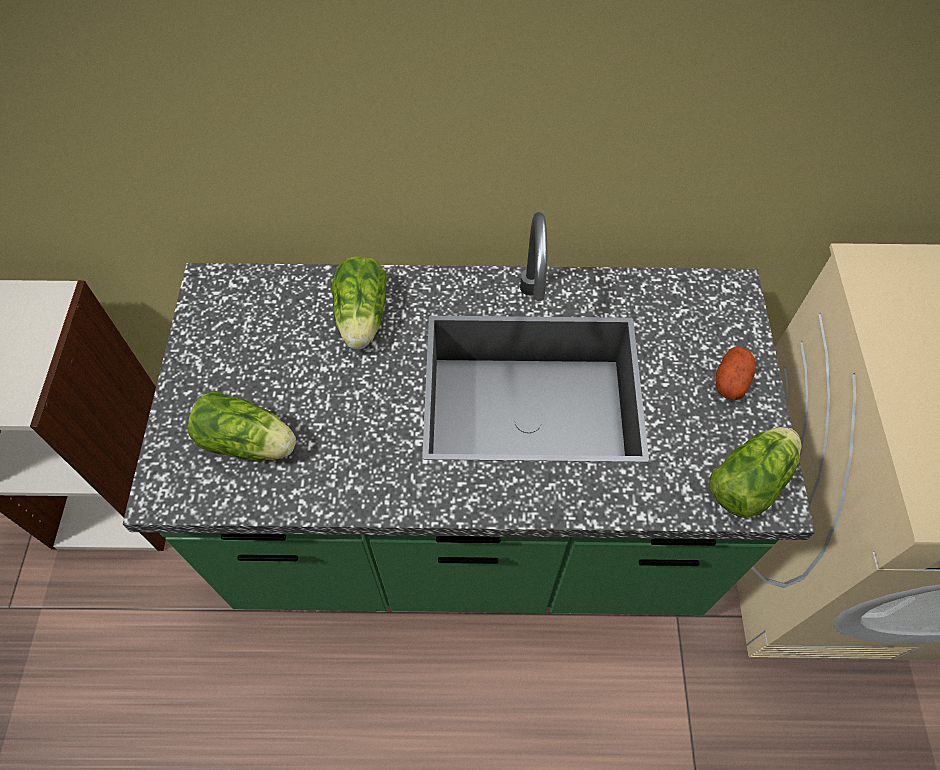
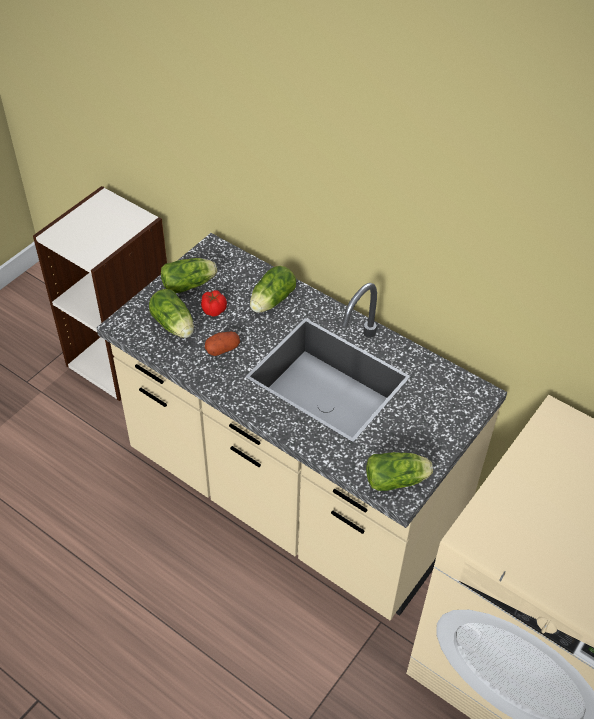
camera: 35 degrees right, 10 degrees down
green counter [122,212,815,615] -> beige counter [96,233,507,620]
potato [716,346,756,401] -> potato moved to [205,332,240,356]
none -> lettuce [161,258,217,293]
none -> tomato [201,290,227,317]

